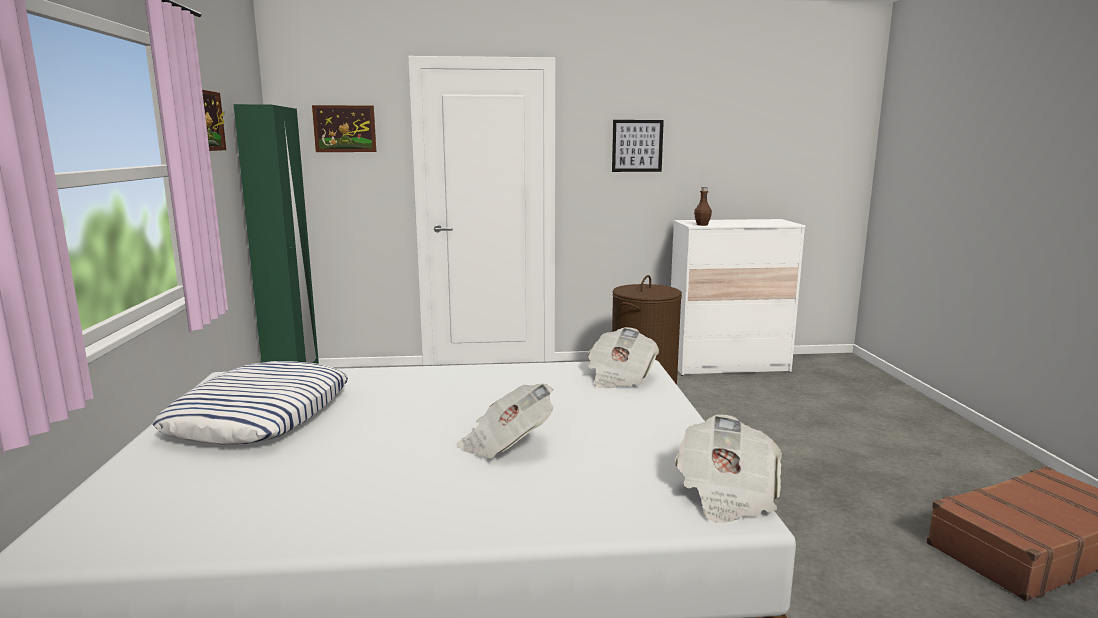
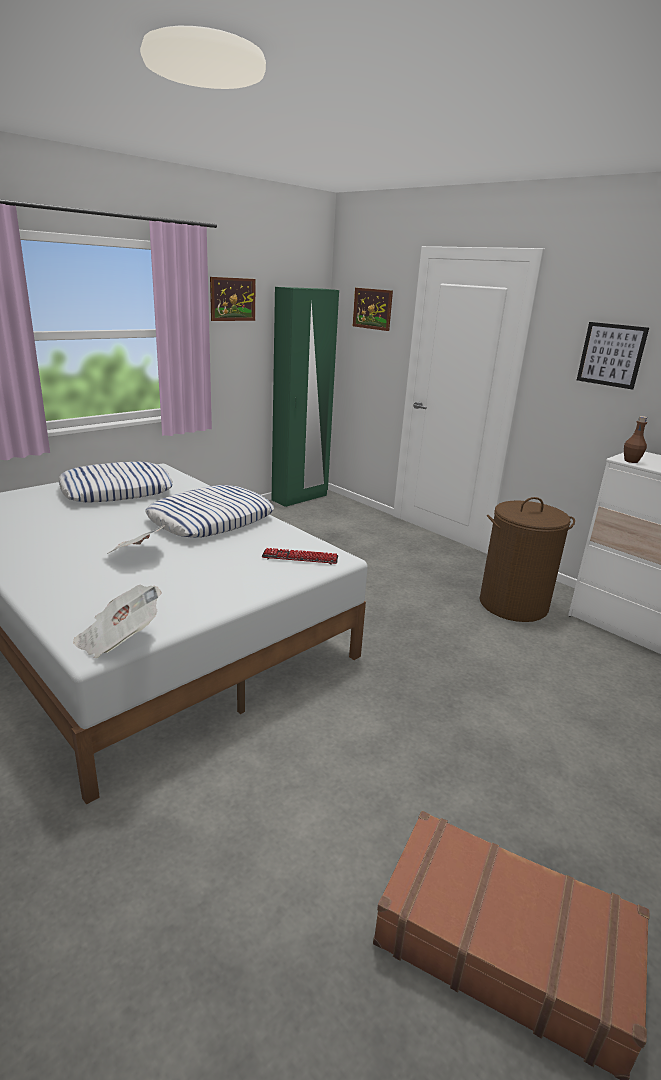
camera: 50 degrees right, 10 degrees up
newspaper [588,327,659,389] -> keyboard [261,548,338,565]
none -> pillow [145,485,274,538]

